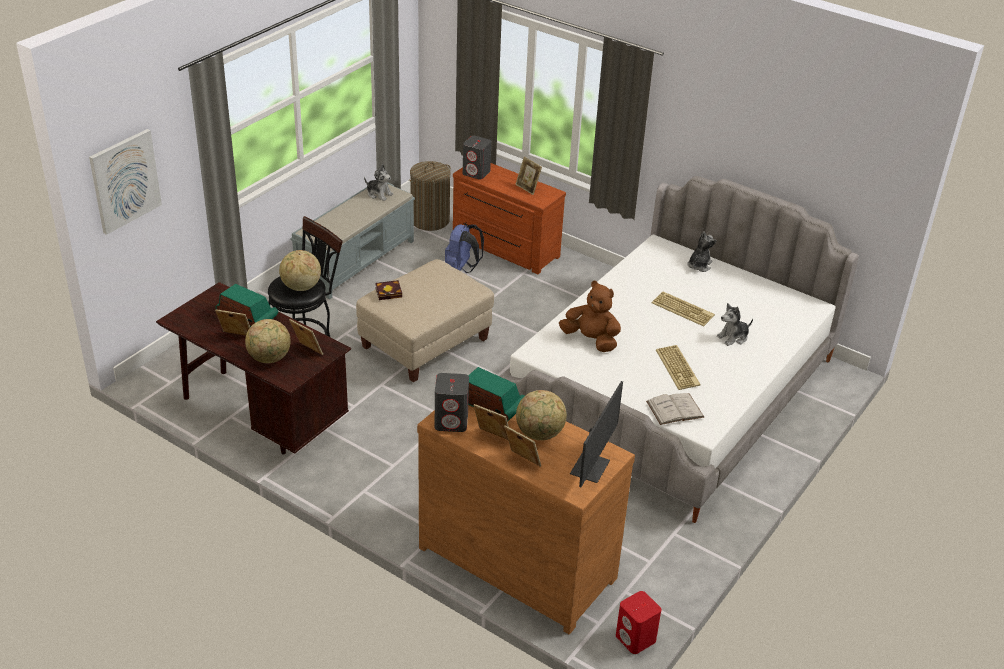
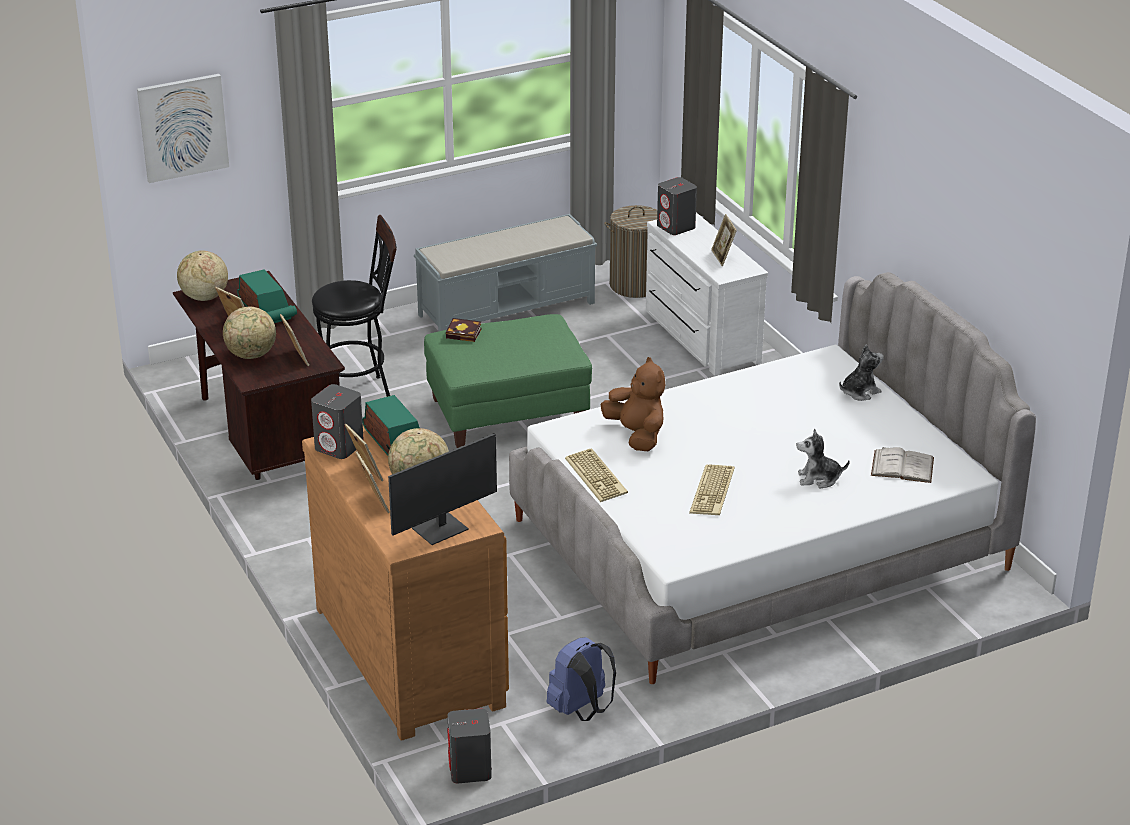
camera: 30 degrees right, 5 degrees down
globe [279,250,321,291] -> globe moved to [177,251,228,301]
beige ottoman [356,259,494,382] -> green ottoman [424,314,592,448]
plush toy [364,164,393,201] -> none
blue backpack [445,224,484,273] -> blue backpack moved to [546,637,616,721]
brown dresser [453,163,566,274] -> white dresser [646,212,768,375]
red speaker [616,591,661,654] -> grey speaker [447,709,492,783]
white book [646,393,704,425] -> white book moved to [871,447,934,483]
keyboard [652,292,715,326] -> keyboard moved to [565,448,628,502]

